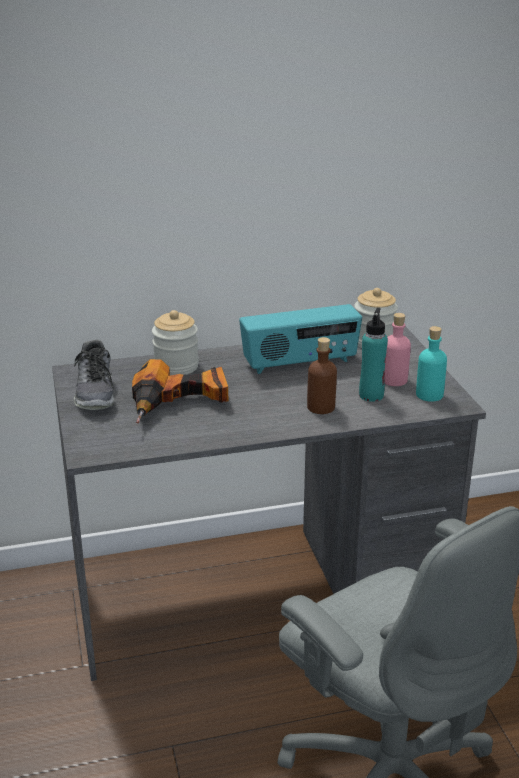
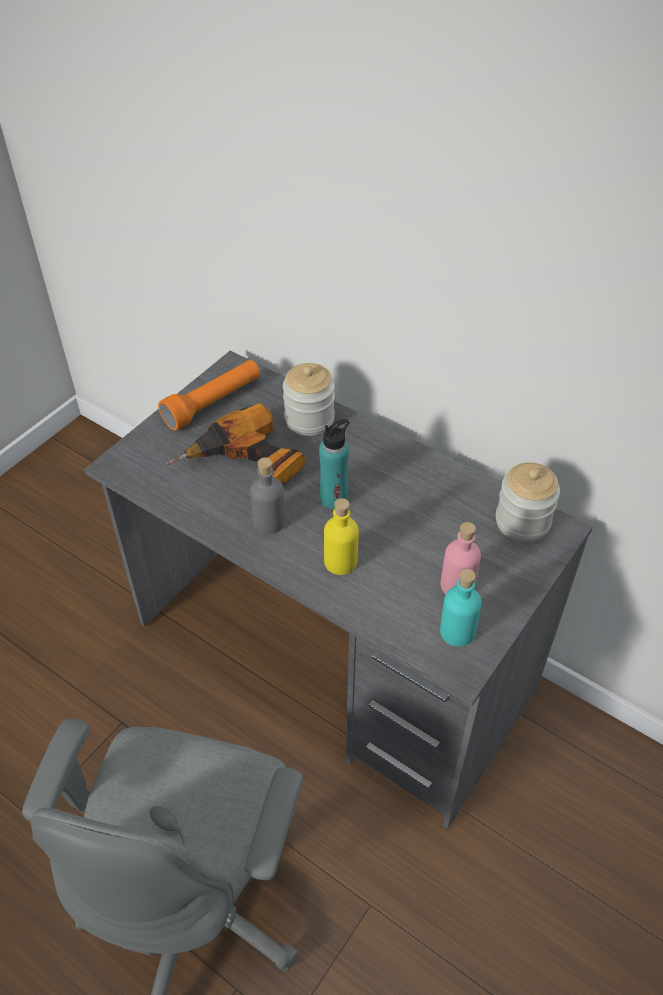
camera: 50 degrees right, 20 degrees up
shoe [74,340,114,410] -> orange flashlight [158,360,260,431]
radio [239,304,362,374] -> none
brown bottle [307,337,337,414] -> yellow bottle [324,498,359,575]
turquoise bottle [359,308,388,402] -> turquoise bottle moved to [319,419,349,510]
none -> grey bottle [250,457,285,534]

